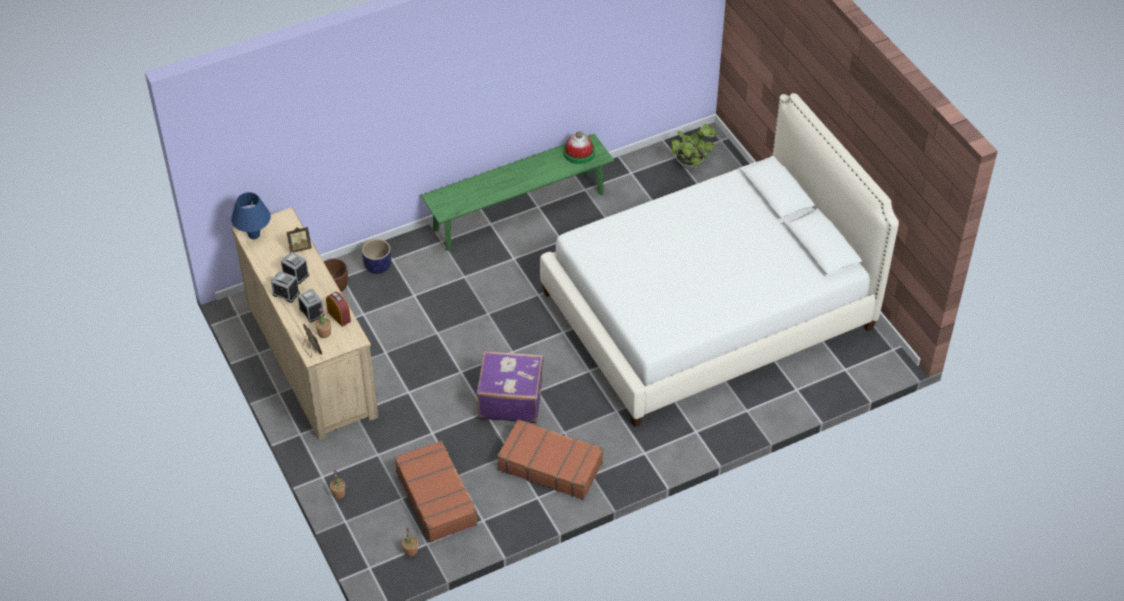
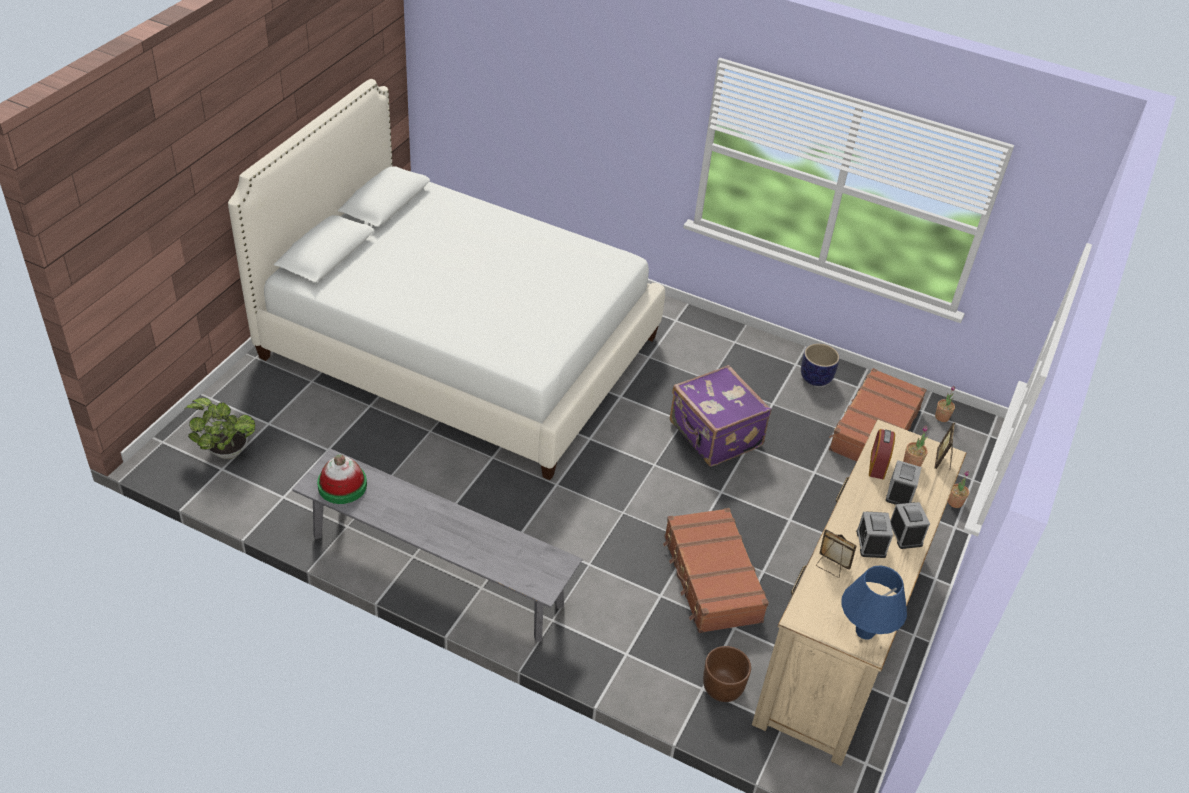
camera: 130 degrees left, 5 degrees down
planter [362,239,392,274] -> planter moved to [801,343,840,386]
green bench [421,134,614,251] -> grey bench [292,449,583,642]
brown suitcase [497,419,603,500] -> brown suitcase moved to [663,508,769,633]

